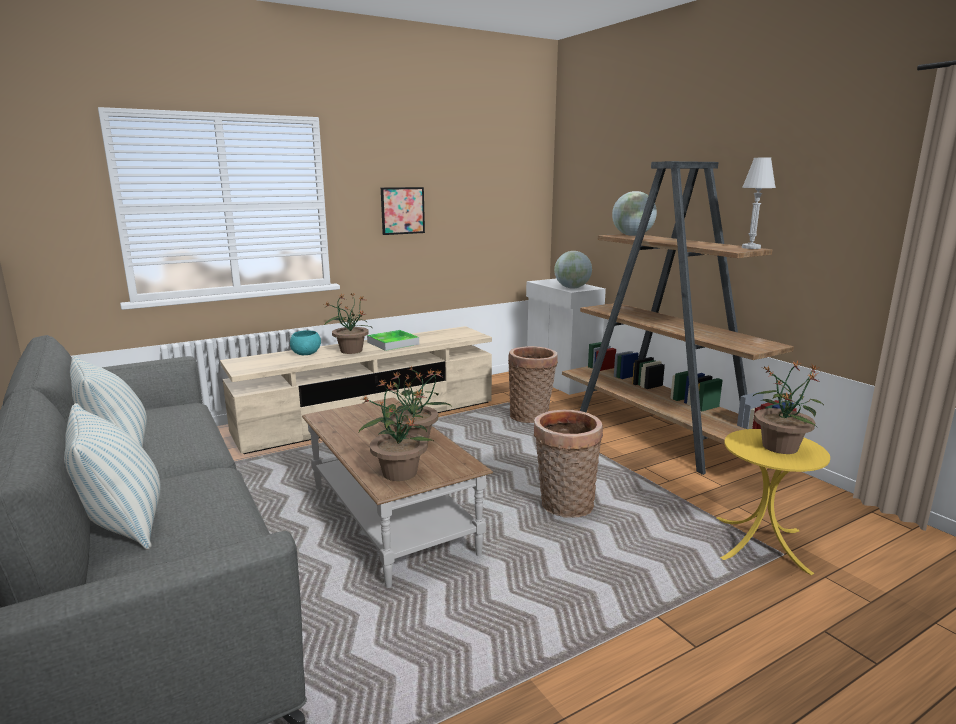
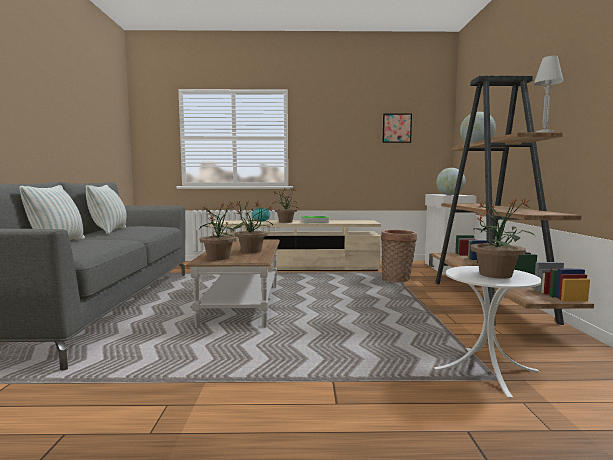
camera: 30 degrees right, 10 degrees down
picture [381,187,425,235] -> picture moved to [383,114,412,143]
basket [533,410,603,518] -> none
yellow side table [717,429,830,575] -> white side table [434,266,542,398]

